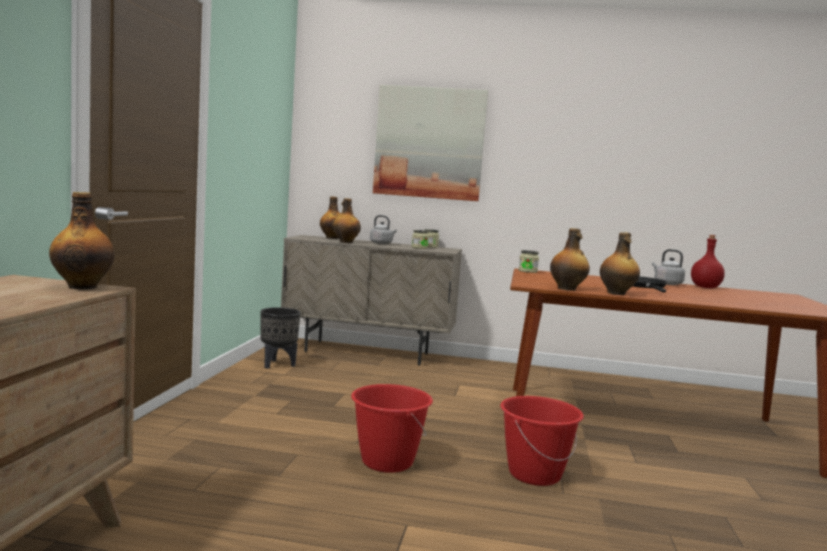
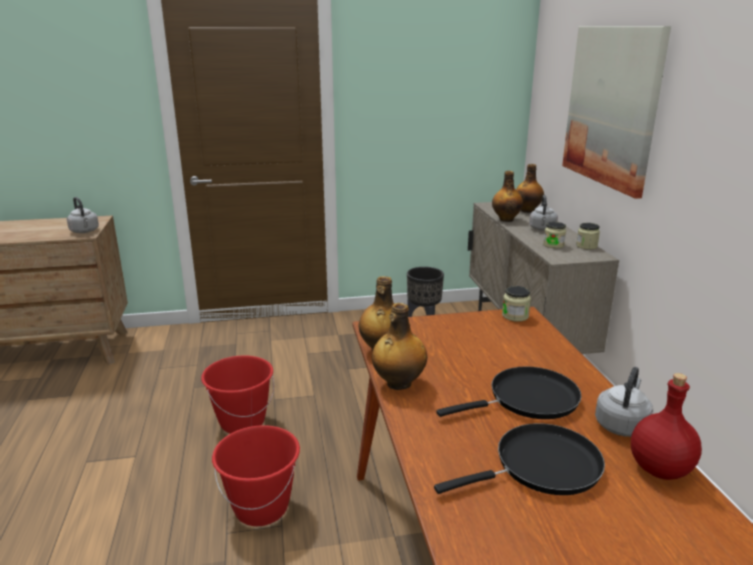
camera: 70 degrees right, 15 degrees up
bottle [49,192,115,289] -> grey kettle [67,197,99,233]
none -> black frying pan [434,423,605,495]

